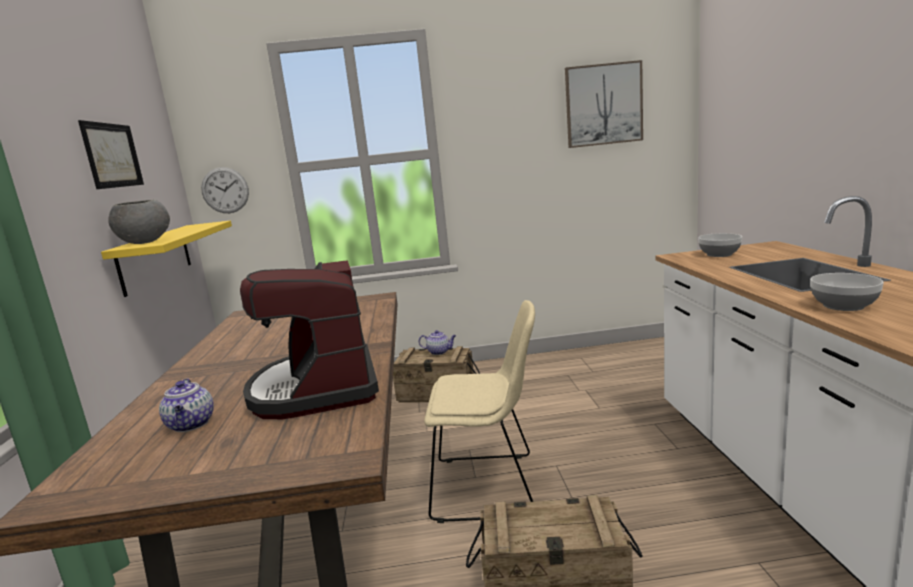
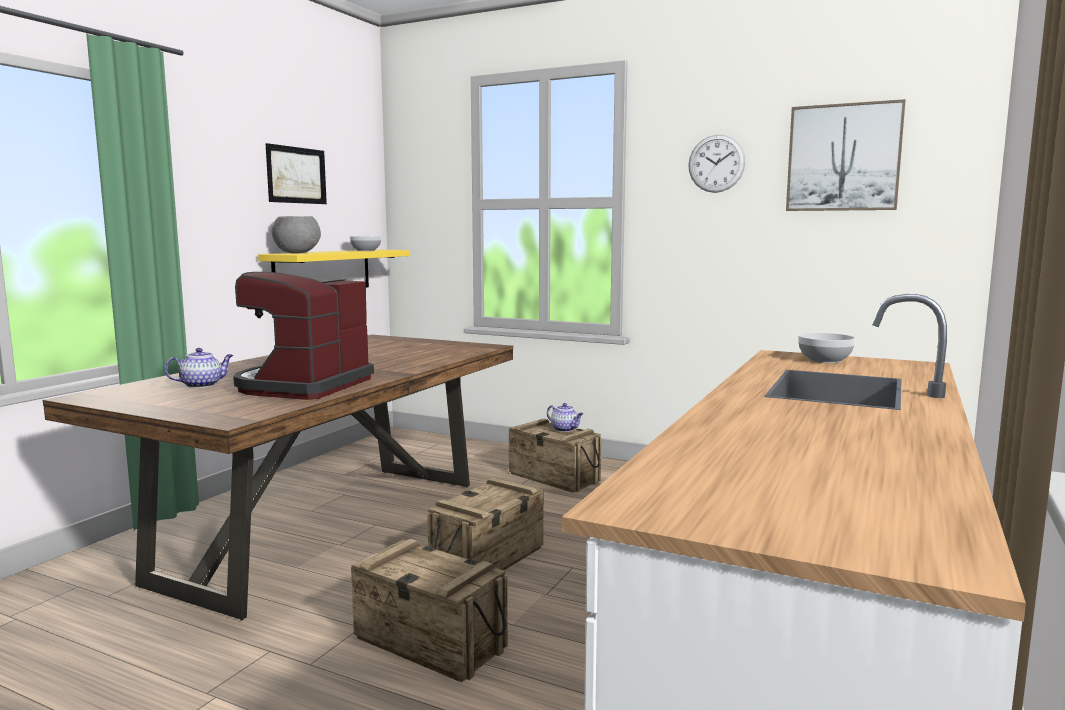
camera: 30 degrees right, 5 degrees down
teapot [159,378,214,432] -> teapot turned 135 degrees counterclockwise [164,348,233,388]
wall clock [201,167,249,213] -> wall clock moved to [688,135,745,193]
beige chair [424,300,535,523] -> crate [427,478,543,570]
bowl [810,273,884,311] -> bowl moved to [350,236,381,251]

